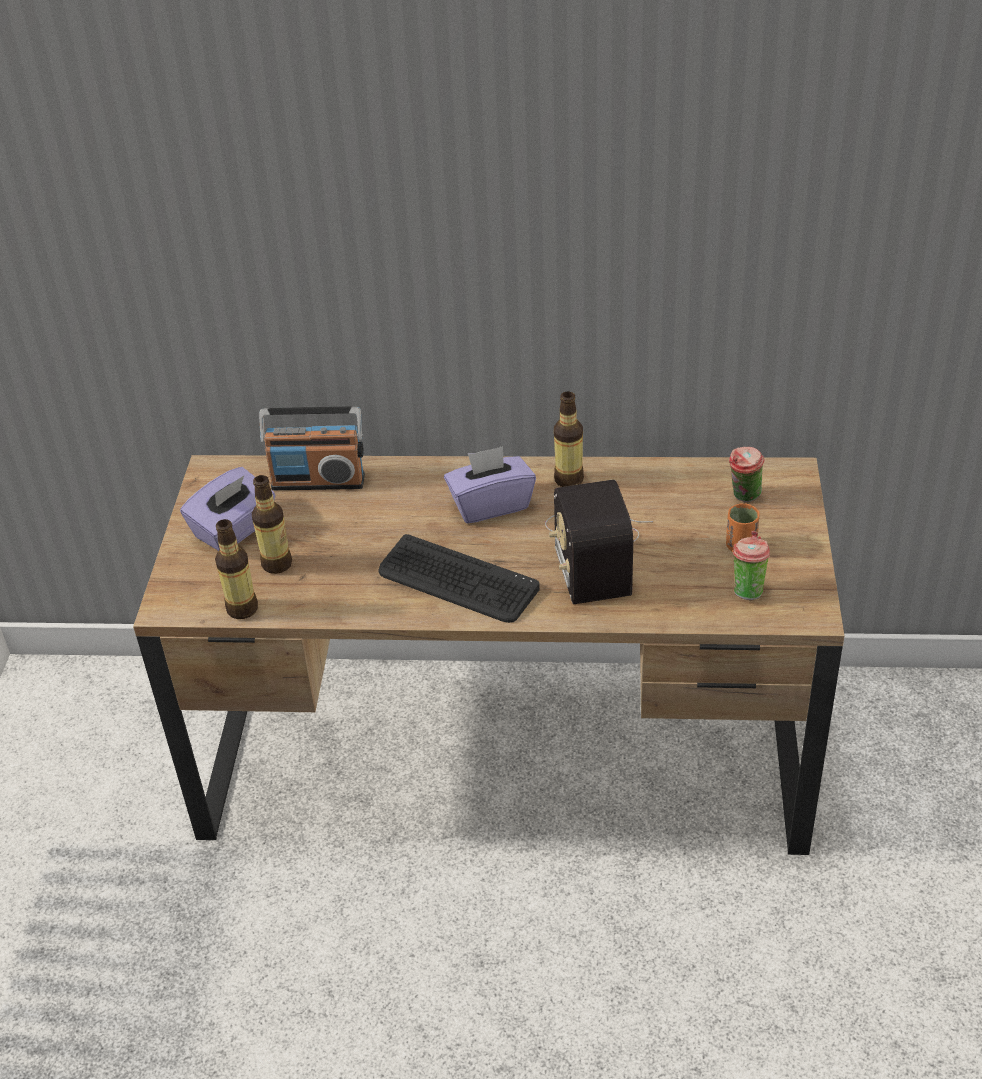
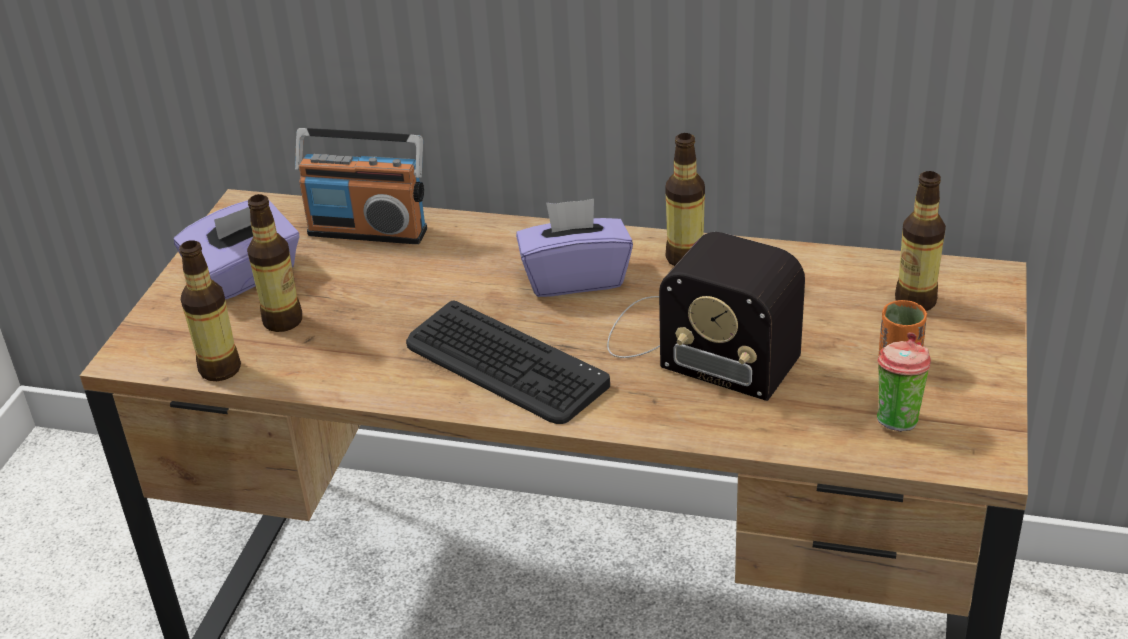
camera: 10 degrees right, 5 degrees down
radio [545,480,653,604] -> radio turned 60 degrees counterclockwise [607,232,805,401]
cup [729,447,765,502] -> bottle [895,171,946,311]

